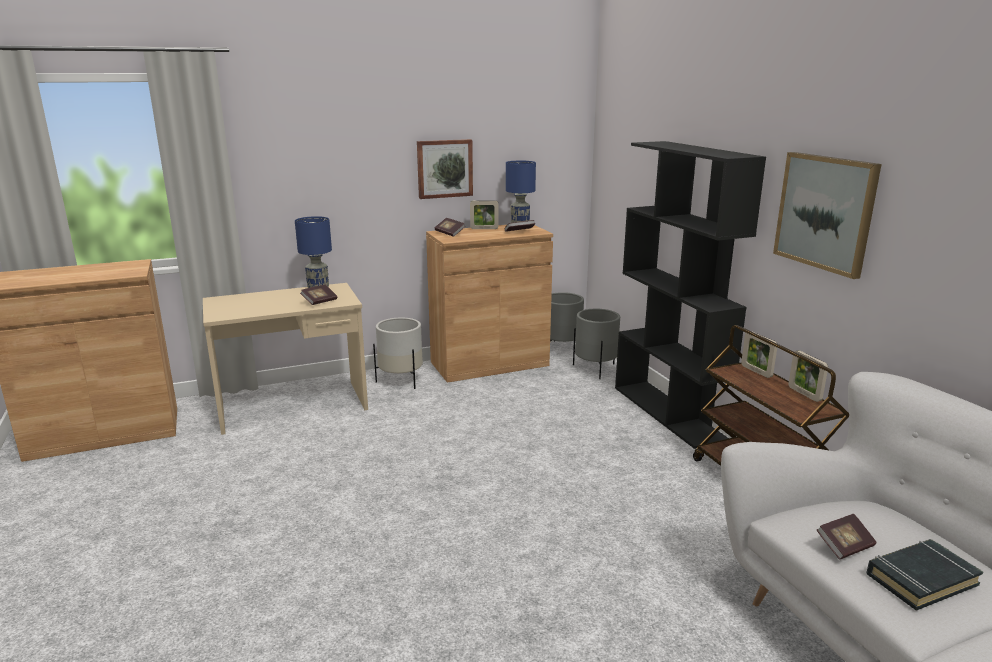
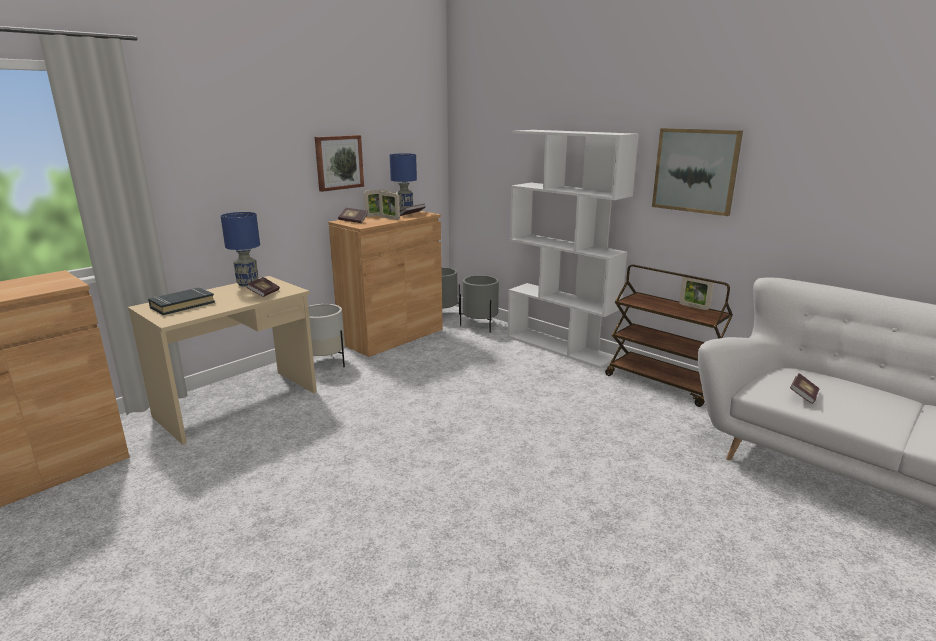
camera: 25 degrees left, 0 degrees up
black bookcase [615,141,766,449] -> white bookcase [507,130,639,368]
picture frame [741,331,777,378] -> picture frame moved to [379,191,400,220]
black book [867,539,983,611] -> black book moved to [148,287,215,315]

